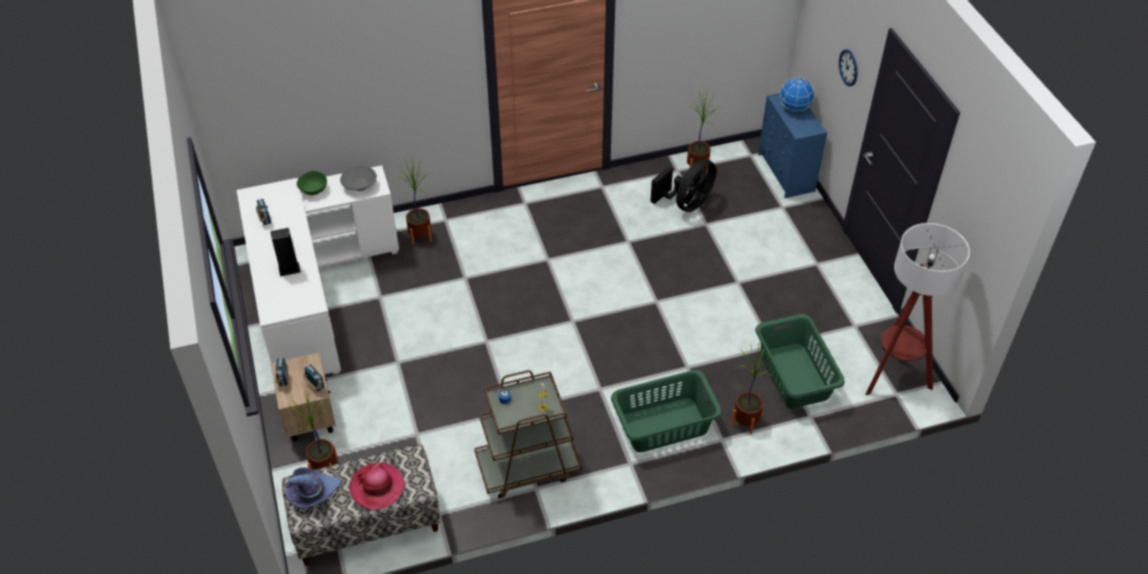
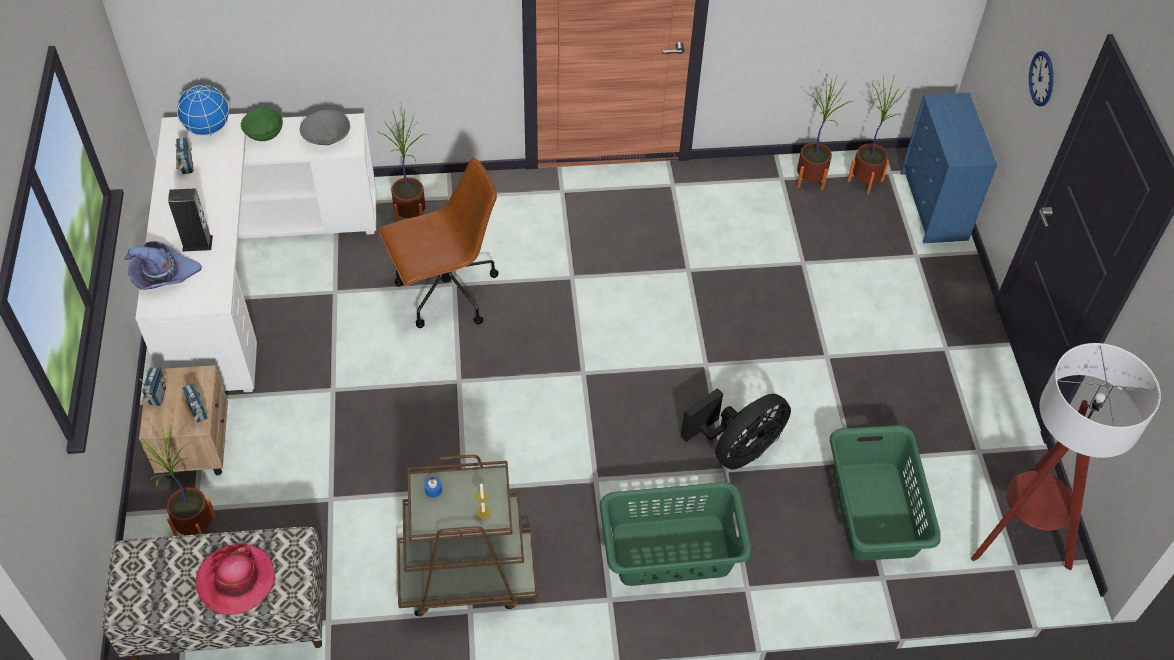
camera: 10 degrees right, 5 degrees up
purple hat [285,467,341,509] -> purple hat moved to [124,241,202,290]
black fan [650,159,716,212] -> black fan moved to [681,388,791,470]
potted plant [731,346,773,434] -> potted plant moved to [847,75,908,194]
globe [780,77,815,112] -> globe moved to [177,85,229,135]
none -> brown office chair [379,157,498,328]

